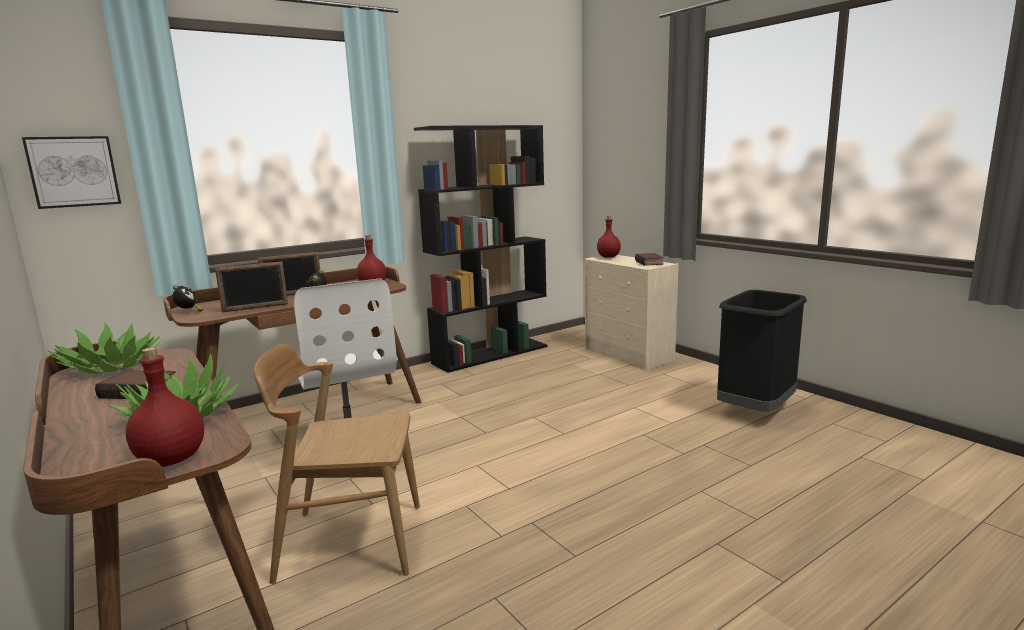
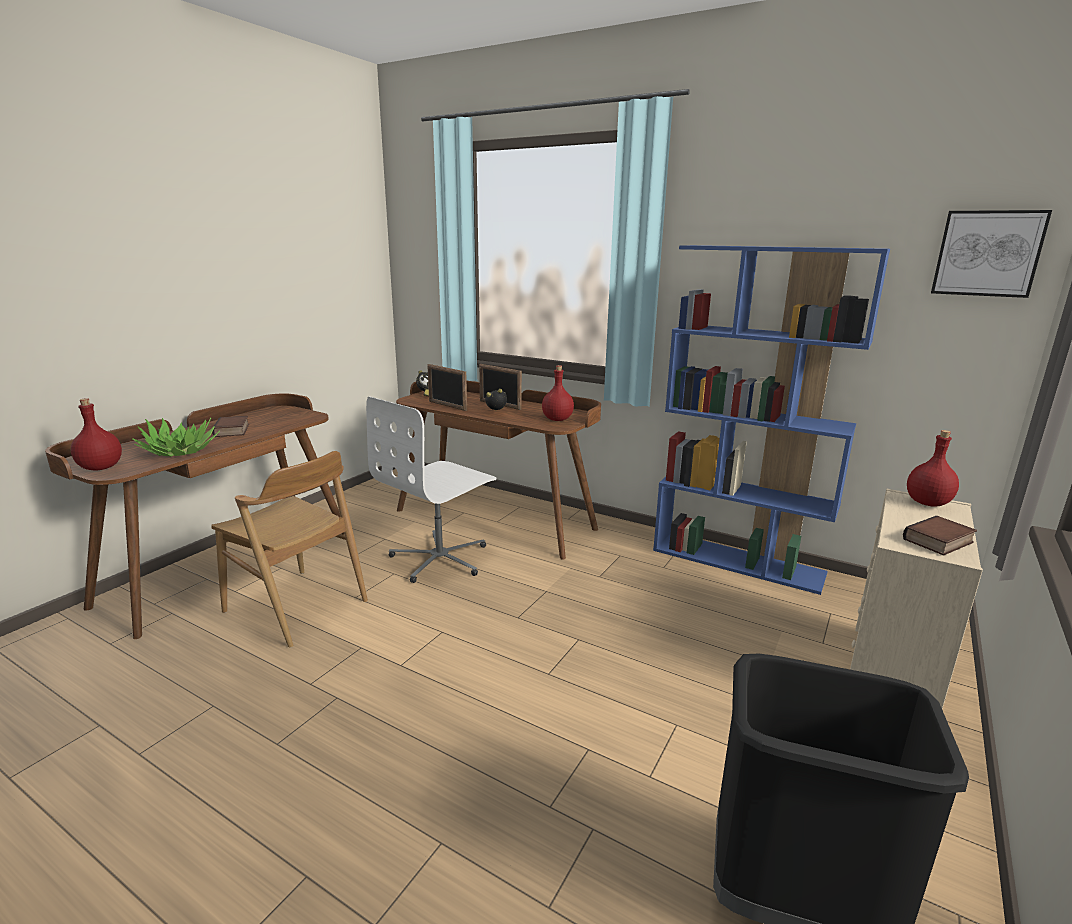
camera: 65 degrees right, 5 degrees up
picture [22,136,121,209] -> picture moved to [931,210,1052,298]
potted plant [48,323,163,374] -> none
brown chair [254,344,420,584] -> brown chair turned 150 degrees clockwise [212,451,368,647]
black bookcase [414,125,548,373] -> blue bookcase [653,245,890,595]

